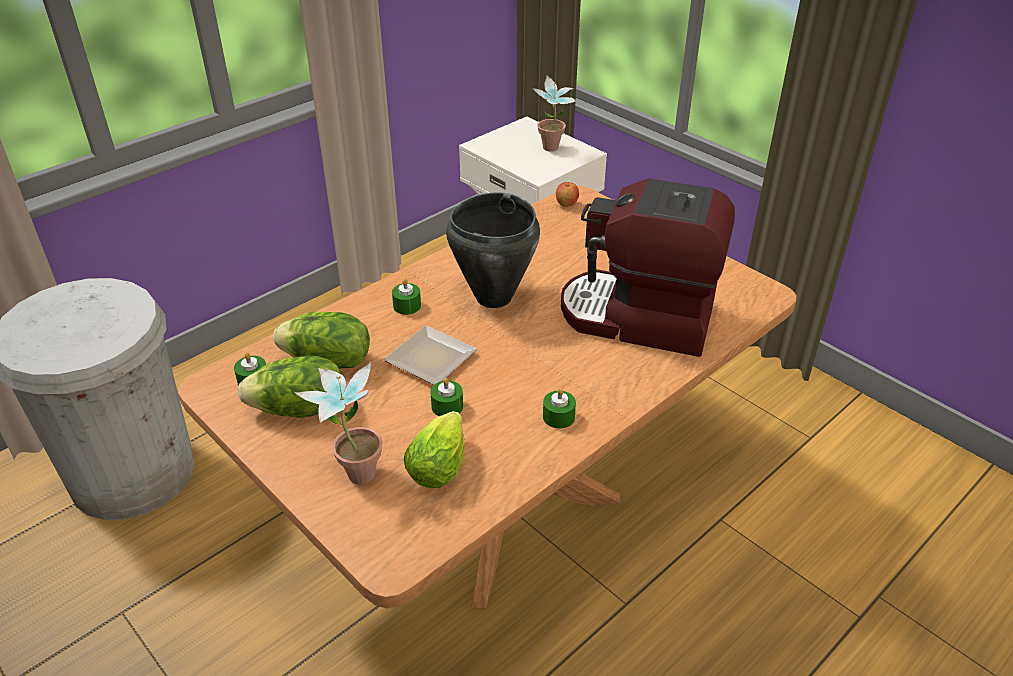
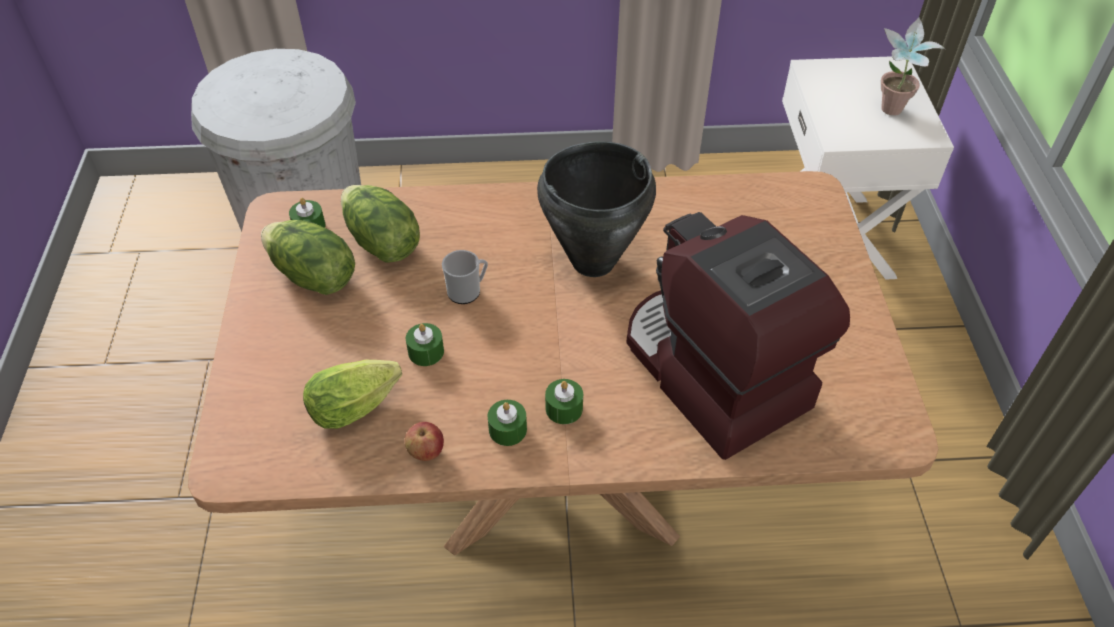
camera: 40 degrees right, 10 degrees up
potted plant [295,362,383,485] -> none
plate [384,325,477,385] -> mug [442,250,488,304]
green candle [392,279,421,315] -> green candle moved to [545,379,583,424]
apple [556,182,579,207] -> apple moved to [404,422,444,461]

